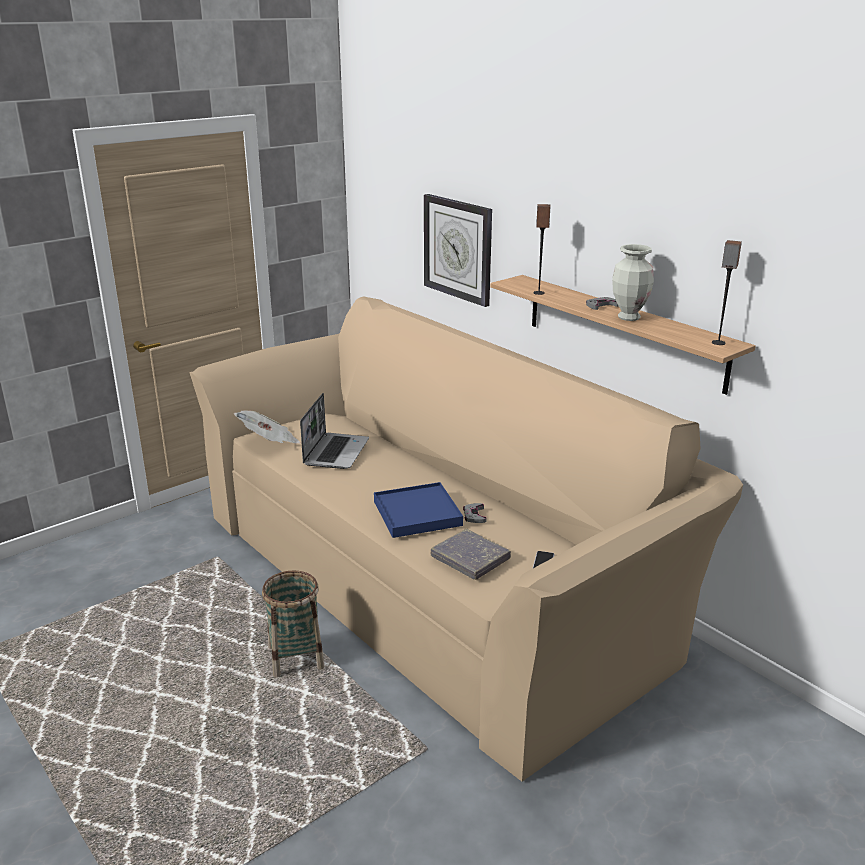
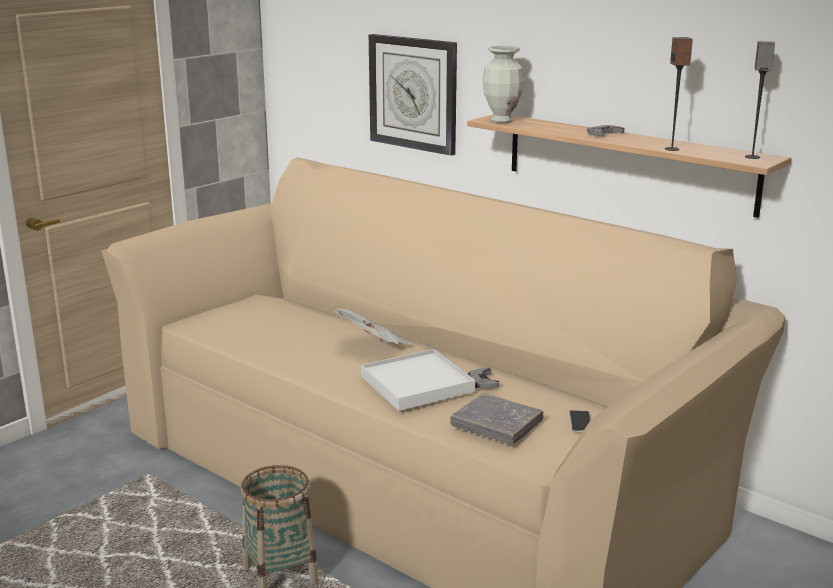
camera: 10 degrees left, 5 degrees down
newspaper [234,410,301,444] -> newspaper moved to [333,308,414,345]
laptop [300,393,369,469] -> none
blue tray [374,482,463,538] -> white tray [361,349,475,411]
speaker [533,204,550,295] -> speaker moved to [665,37,693,151]
vase [612,244,654,321] -> vase moved to [482,46,524,123]

